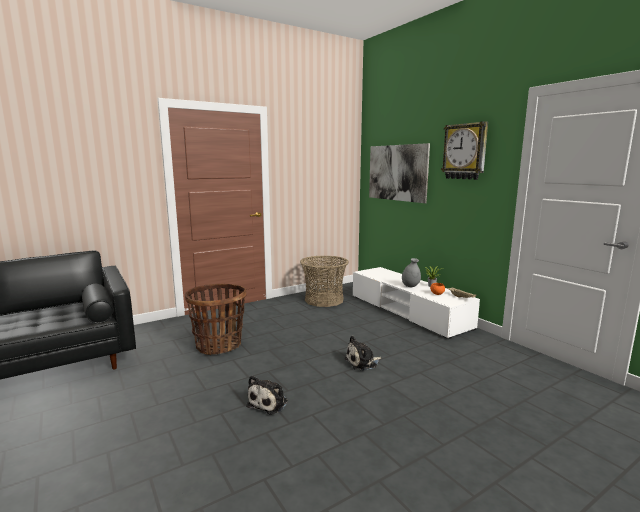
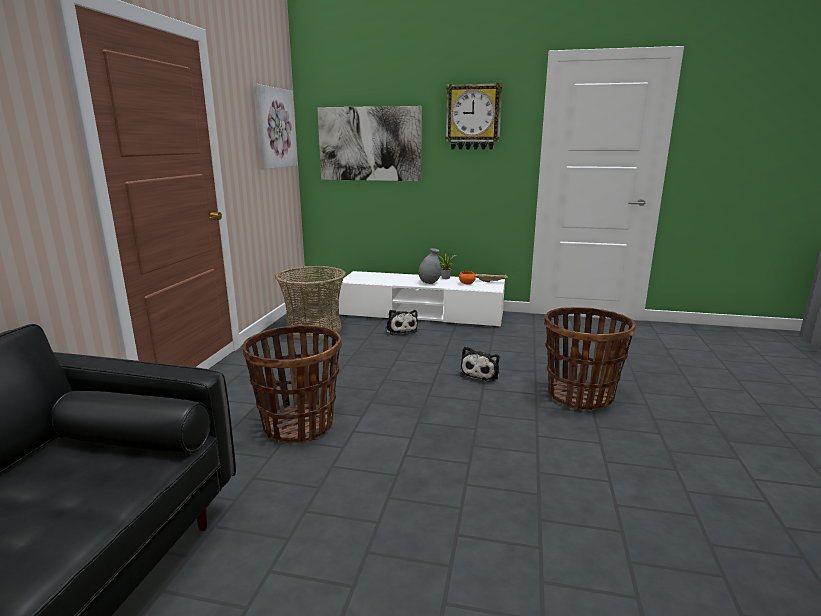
camera: 45 degrees left, 5 degrees up
plush toy [246,376,288,415] -> plush toy moved to [385,310,418,335]
none -> picture [253,84,298,169]
none -> basket [544,307,636,411]

